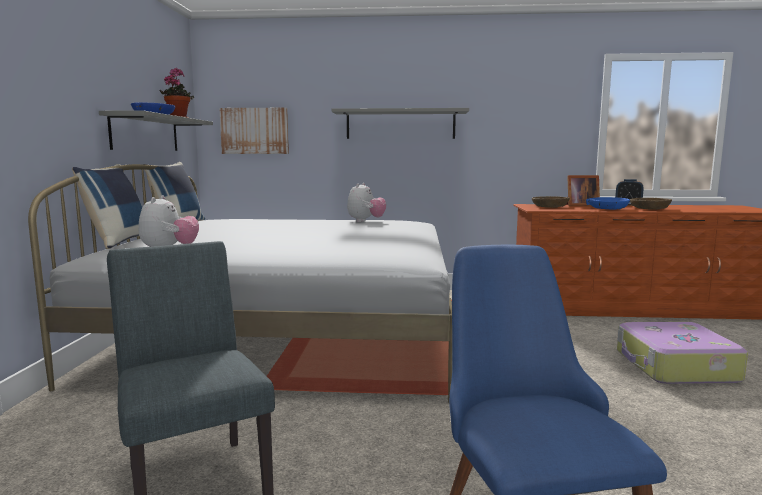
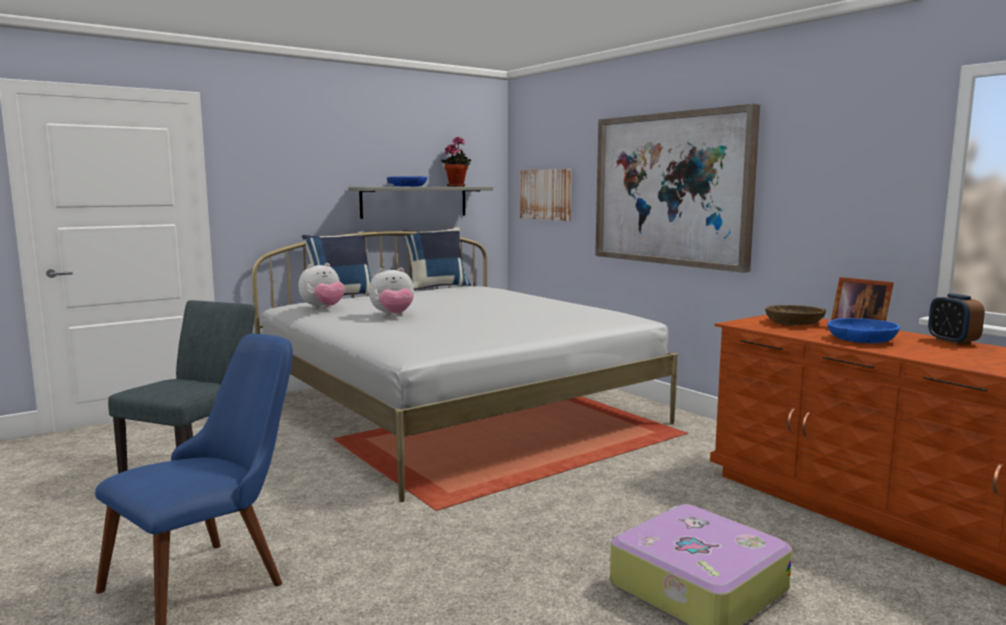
camera: 50 degrees right, 0 degrees up
grey shelf [332,108,469,139] -> picture [595,104,760,273]
plush toy [347,183,386,222] -> plush toy moved to [369,268,414,316]
brown bowl [630,198,672,210] -> none

